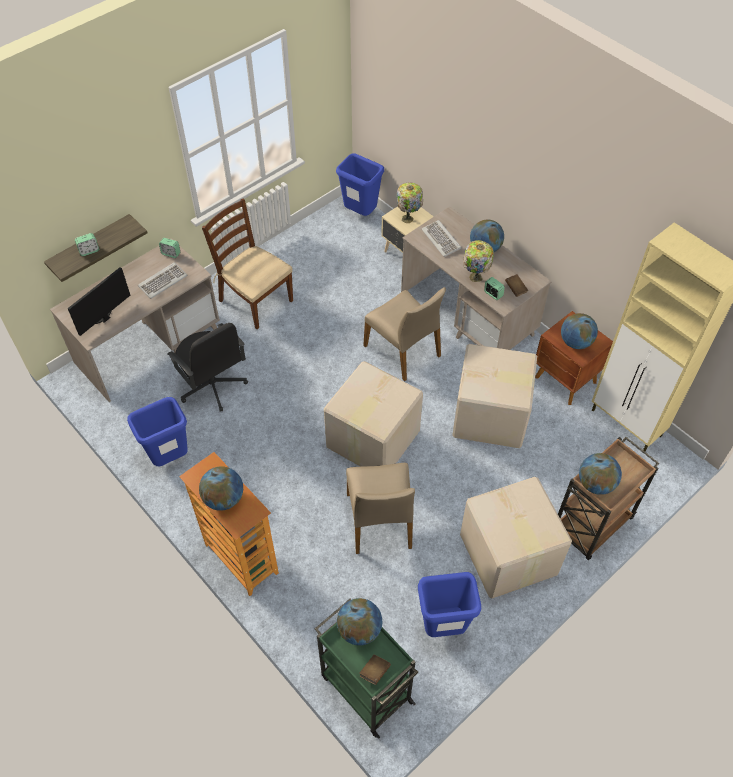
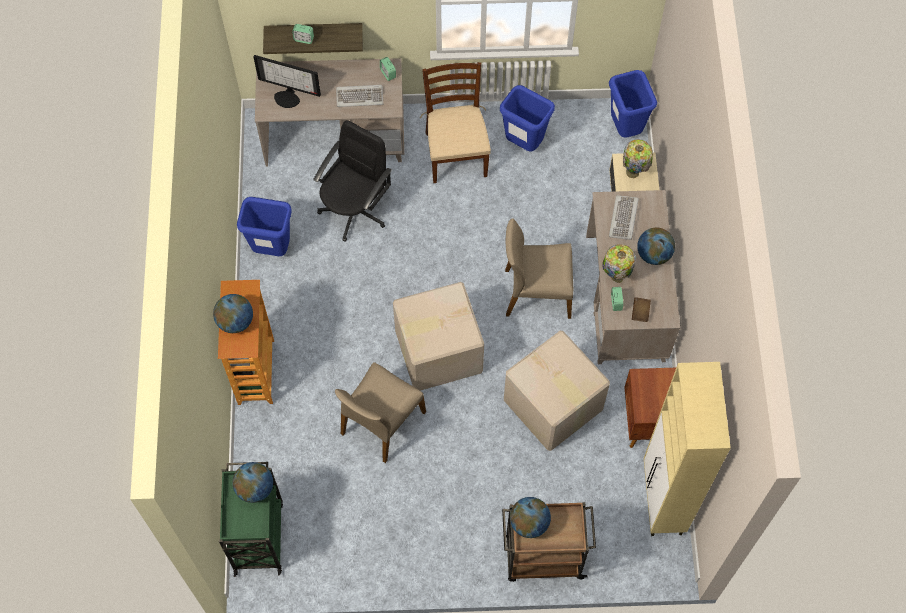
camera: 40 degrees right, 10 degrees up
monitor [68,267,130,336] -> monitor turned 150 degrees counterclockwise [253,55,321,108]
black office chair [167,323,248,412] -> black office chair turned 150 degrees counterclockwise [313,120,392,242]
brown book [360,654,391,685] -> none
beige chair [363,287,446,382] -> beige chair turned 90 degrees clockwise [505,218,573,319]
blue trash can [418,572,481,637] -> blue trash can moved to [500,85,555,151]
cardboard box [460,477,572,598] -> none
globe [561,313,598,349] -> none

